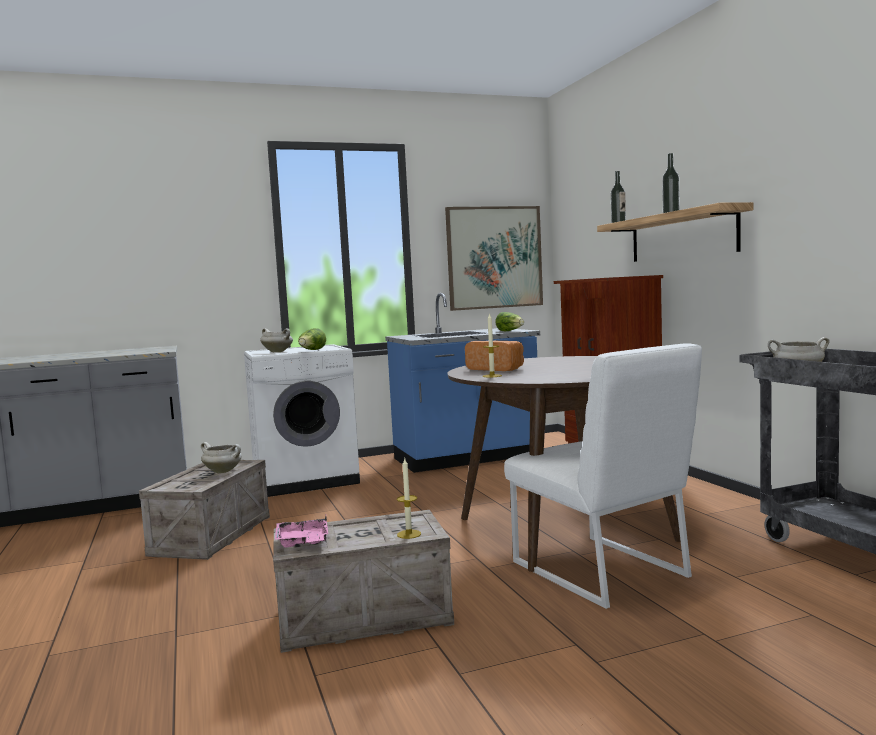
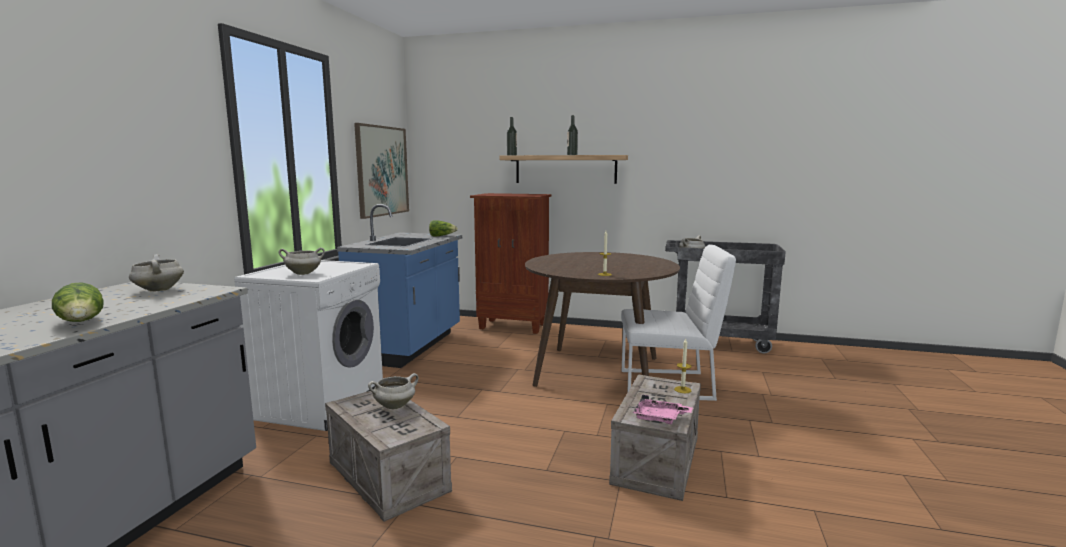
camera: 55 degrees left, 5 degrees up
lettuce [298,328,326,350] -> lettuce moved to [52,282,104,322]
bread [465,340,524,371] -> none
none -> white cooking pot [129,254,184,292]

